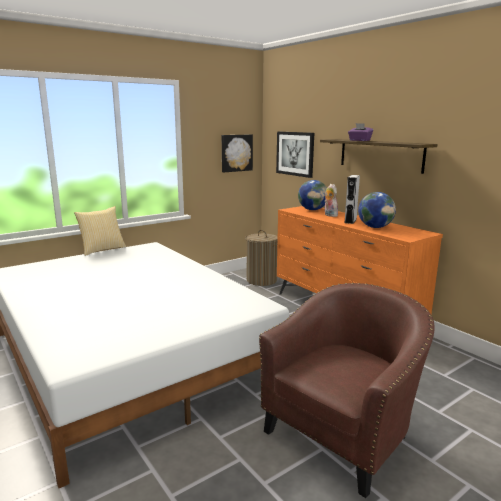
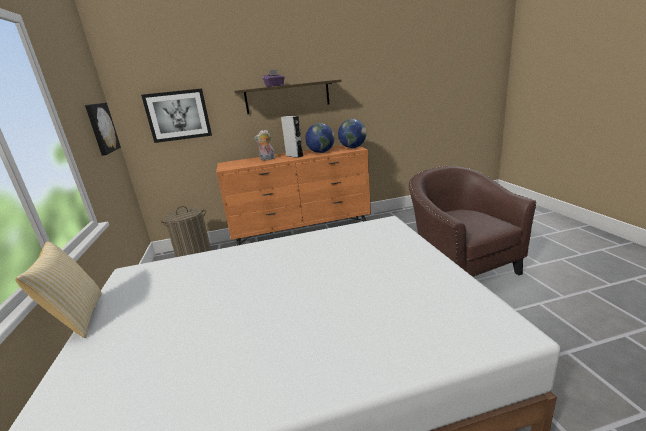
camera: 65 degrees left, 5 degrees up
globe [298,180,327,210] -> globe moved to [338,119,367,148]

